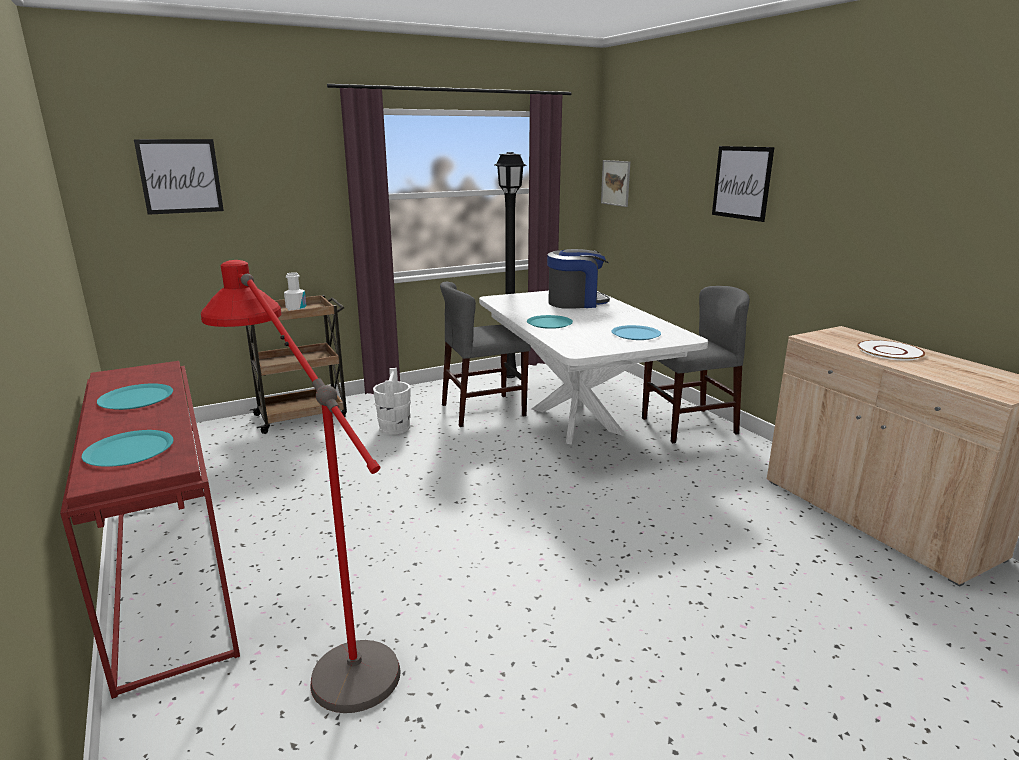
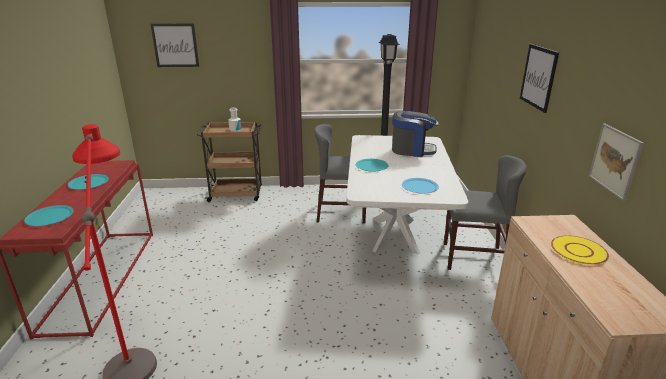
camera: 25 degrees right, 5 degrees up
white bucket [373,368,411,435] -> none
picture [601,160,630,207] -> picture moved to [589,124,644,201]
white plate [857,340,925,361] -> yellow plate [551,235,609,265]

